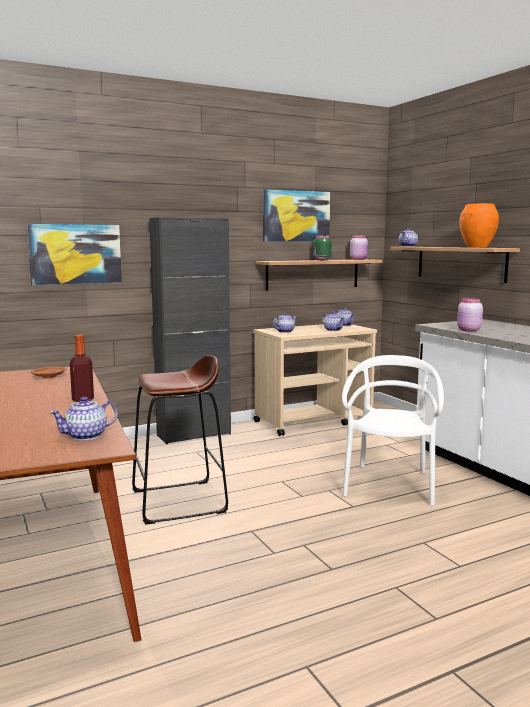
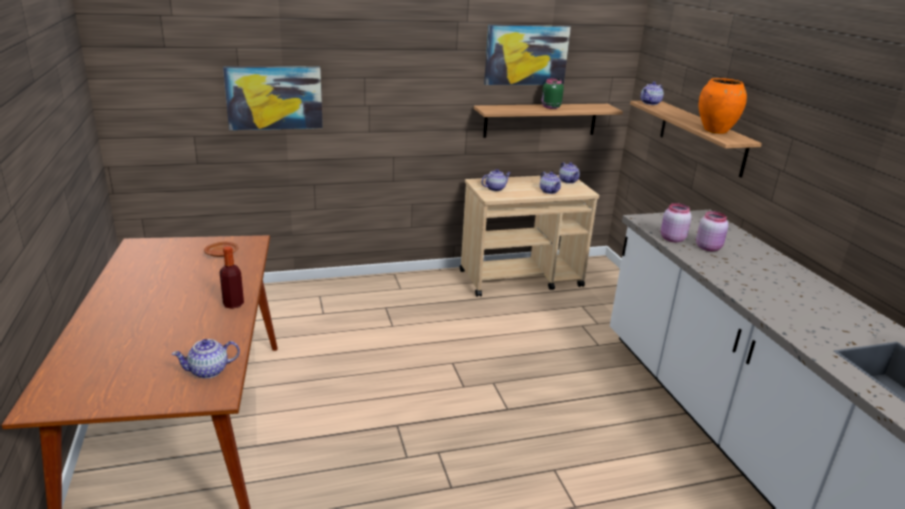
camera: 10 degrees right, 15 degrees up
brown stool [132,355,228,525] -> none
black cabinet [149,217,231,444] -> none
white chair [342,355,444,506] -> none
pink jar [350,236,368,260] -> pink jar moved to [696,211,728,251]

